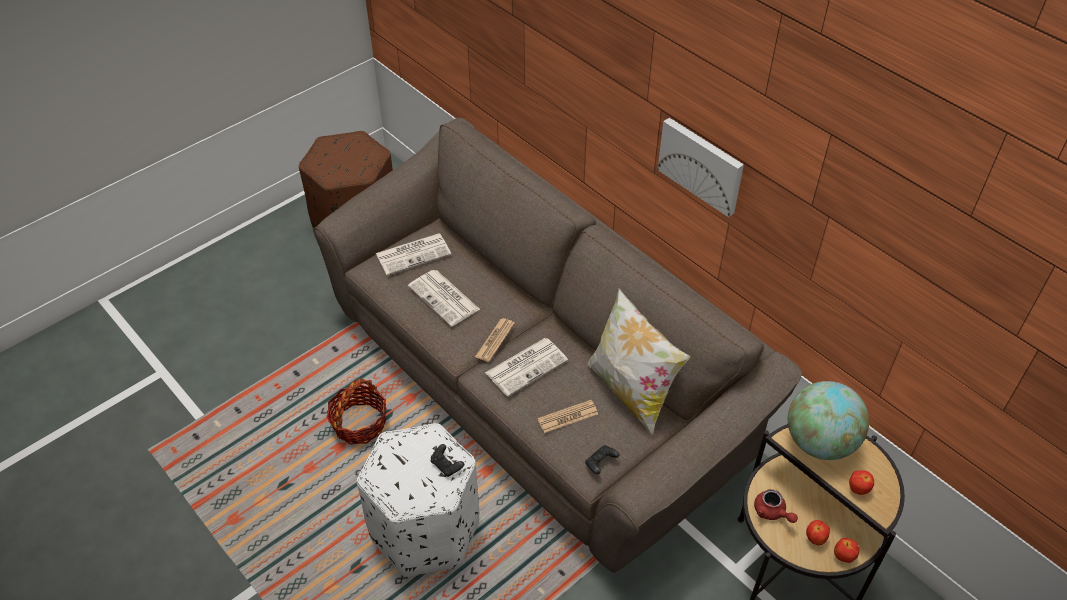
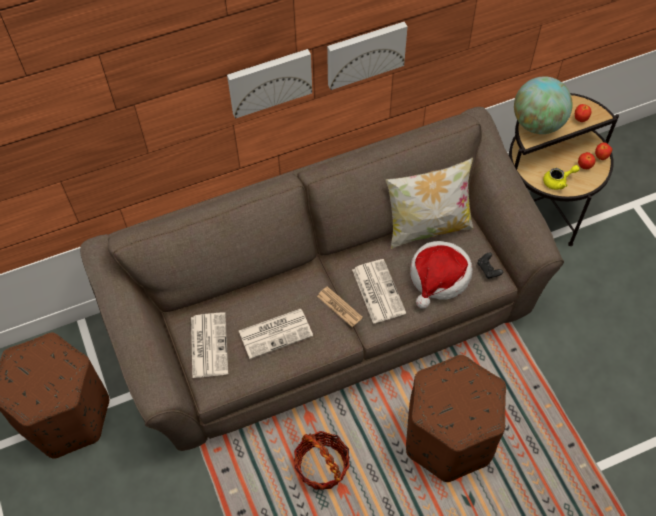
camera: 70 degrees left, 10 degrees up
white ottoman [357,423,479,577] -> brown ottoman [406,355,506,482]
black game controller [431,444,464,477] -> none
newspaper [537,400,598,433] -> hat [410,241,473,309]
red teapot [754,489,798,523] -> yellow teapot [543,165,580,190]
none -> picture [227,49,312,119]

